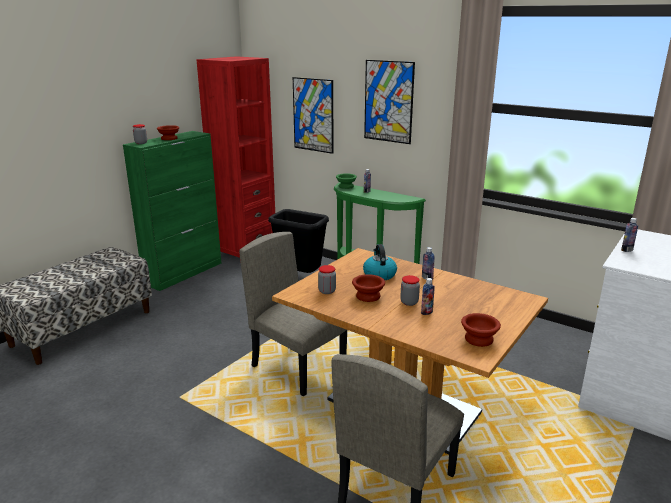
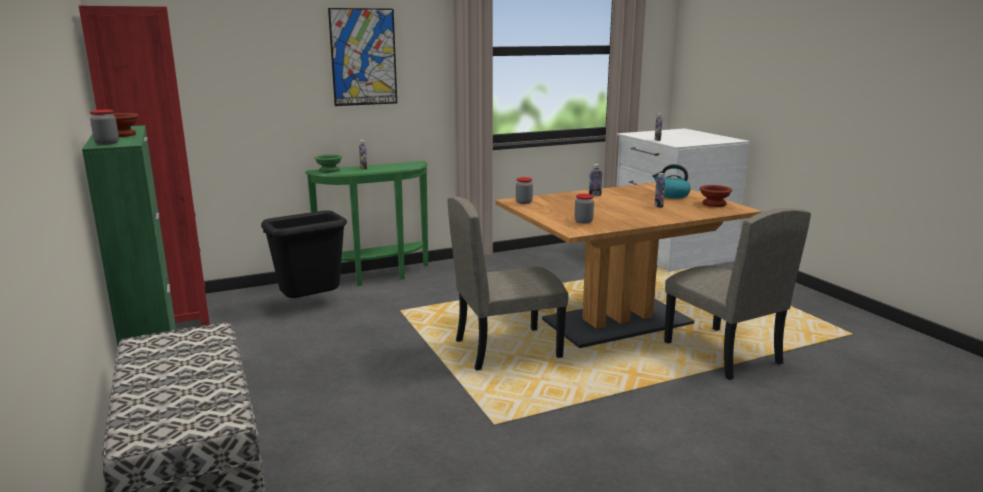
camera: 60 degrees left, 5 degrees down
picture [293,77,333,154] -> none
brown bowl [352,274,385,302] -> none
kettle [363,244,397,280] -> kettle moved to [653,164,690,198]
jar [400,275,420,306] -> jar moved to [516,177,533,204]

